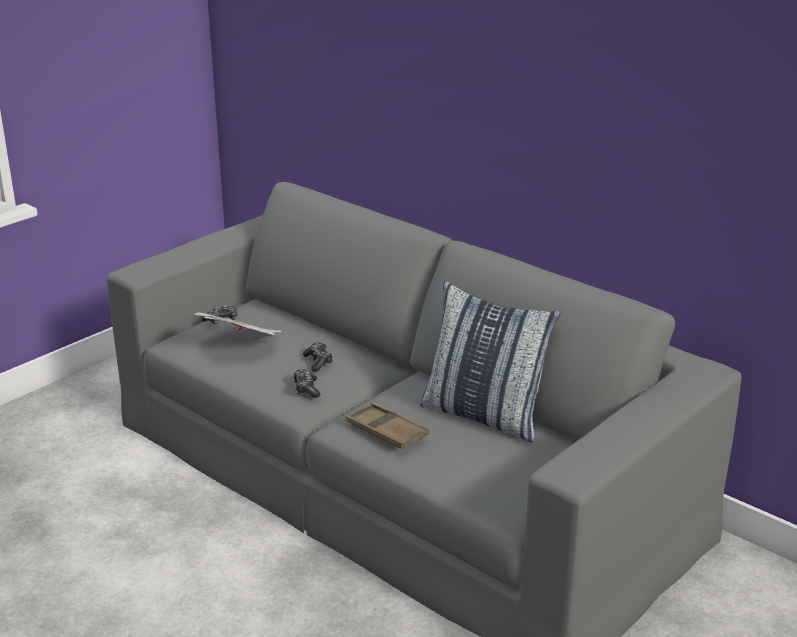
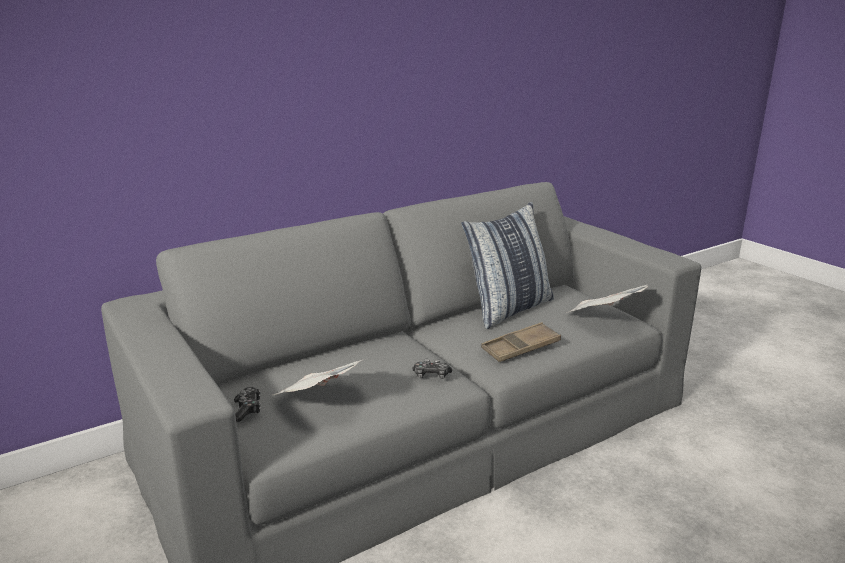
camera: 75 degrees left, 5 degrees down
game controller [303,342,333,371] -> none
none -> newspaper [569,285,648,312]

